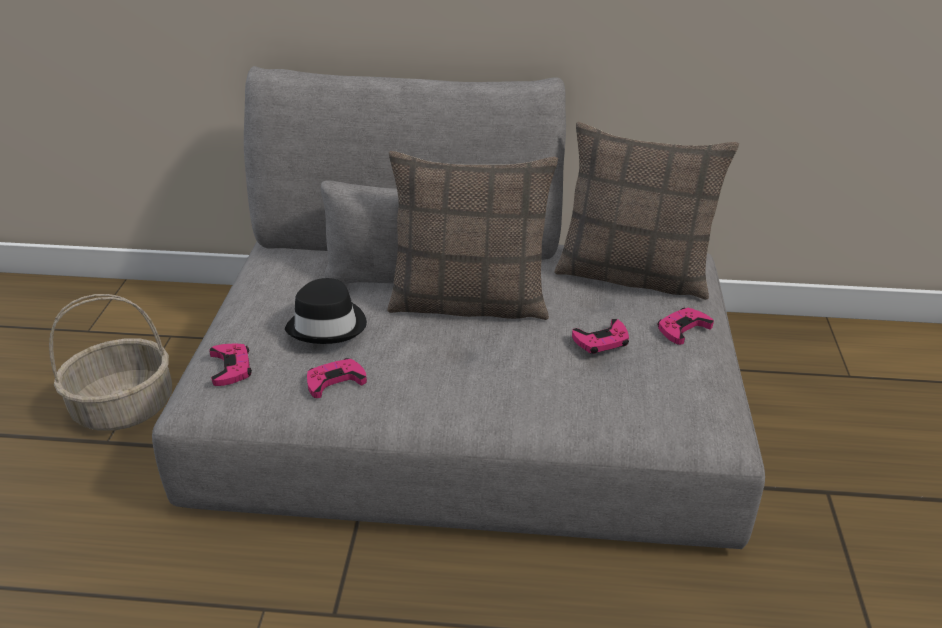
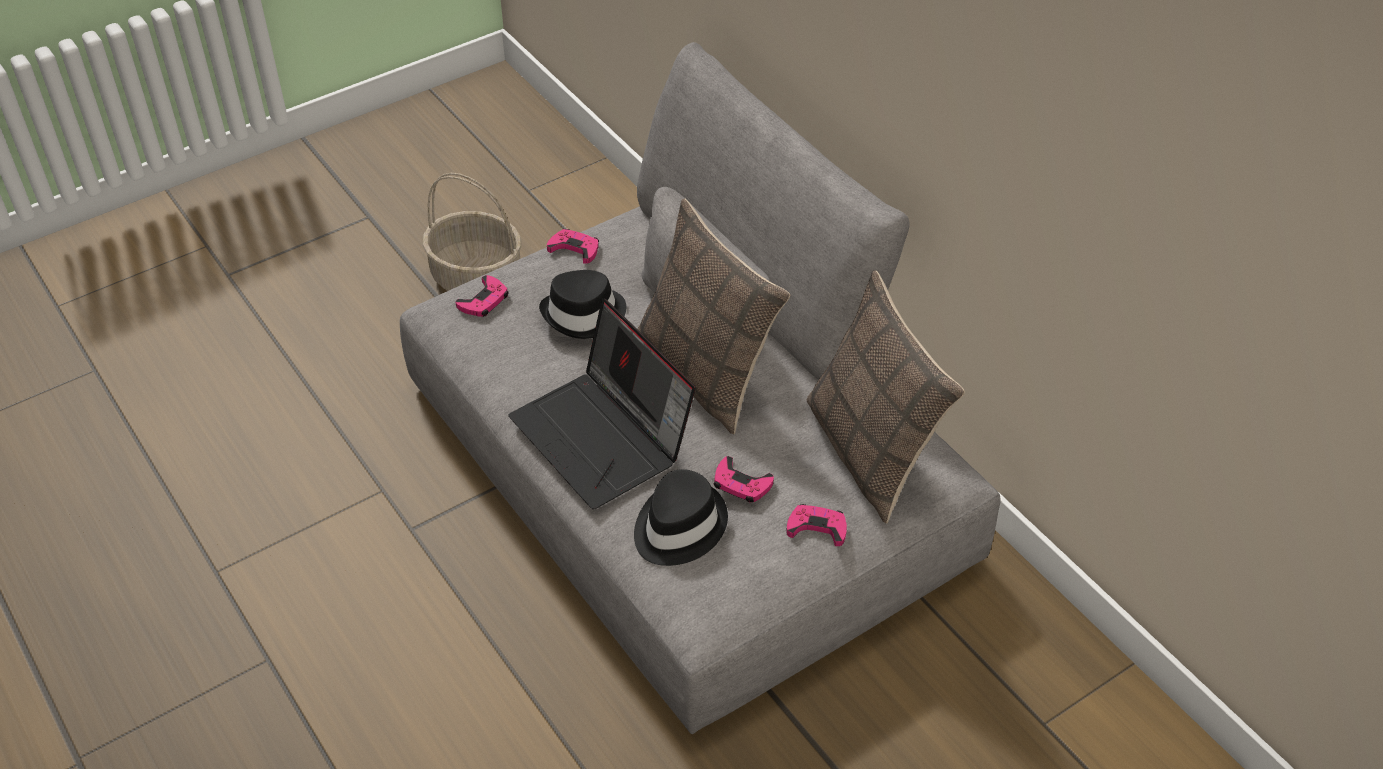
camera: 50 degrees right, 10 degrees up
pink game controller [307,358,367,398] -> pink game controller moved to [547,229,599,264]
none -> laptop [508,298,696,509]
none -> black hat [634,469,728,566]

